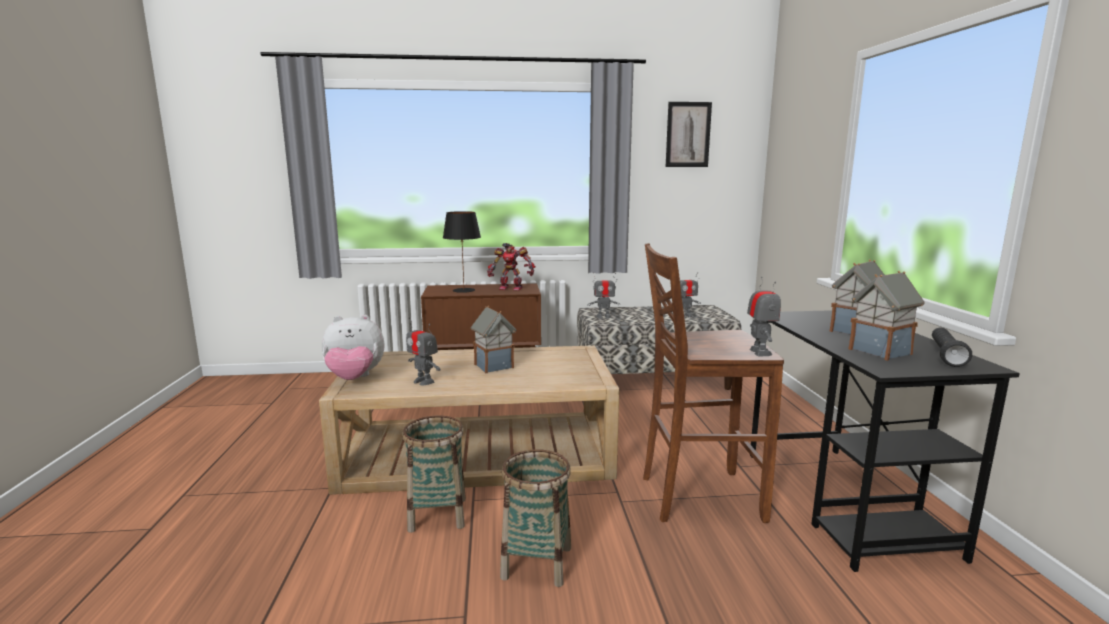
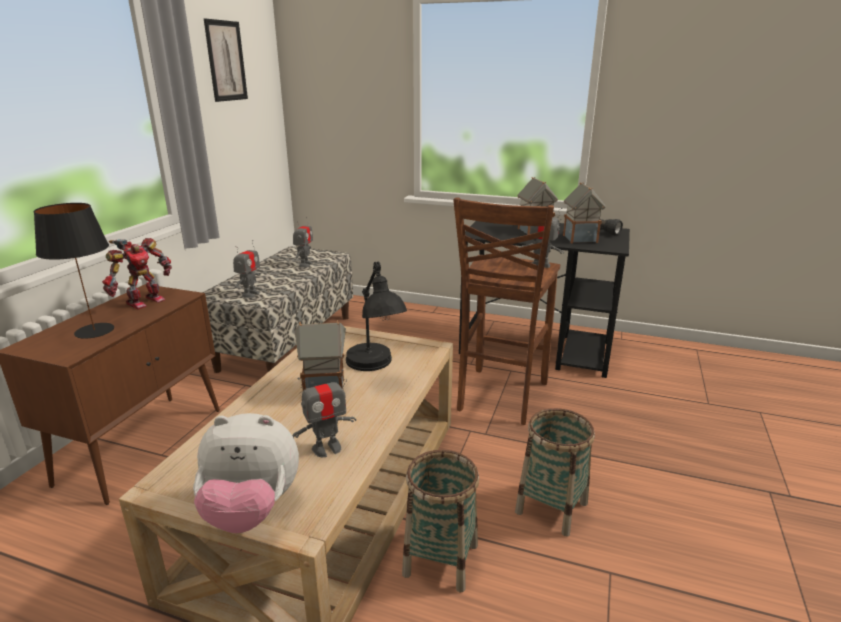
camera: 65 degrees left, 10 degrees up
plush toy [322,315,384,380] -> plush toy turned 75 degrees clockwise [193,413,299,533]
none -> black table lamp [346,261,407,371]

